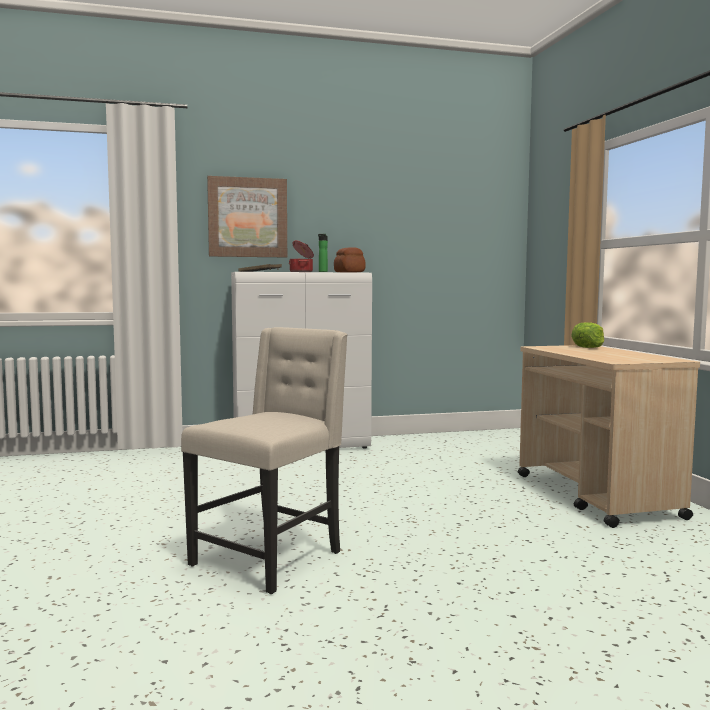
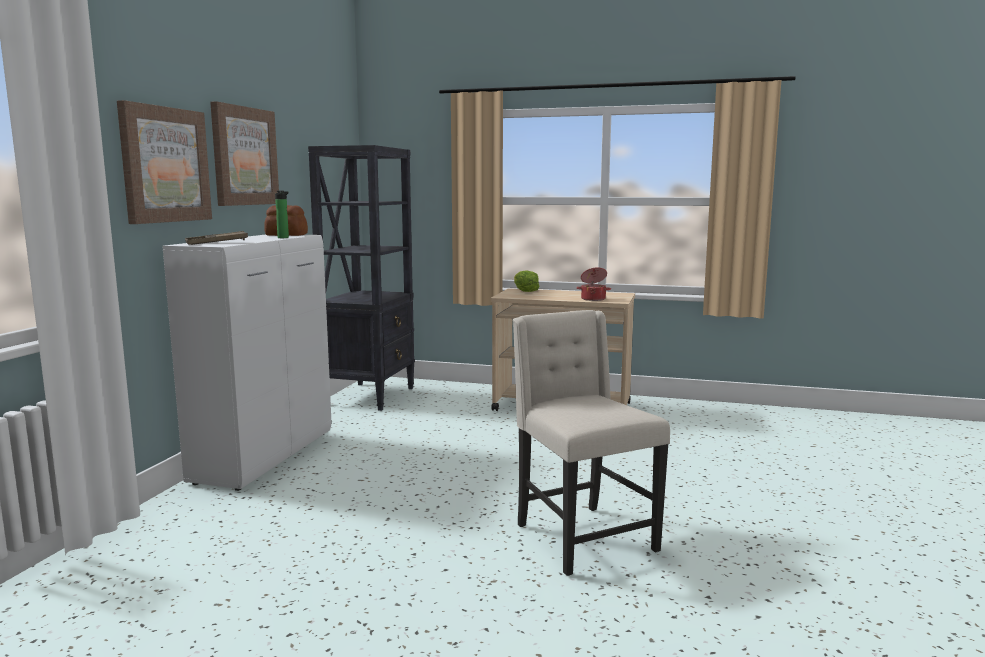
camera: 60 degrees left, 5 degrees up
cooking pot [289,240,314,272] -> cooking pot moved to [576,267,611,301]
none -> picture [210,101,279,206]
none -> black bookcase [308,145,415,411]

